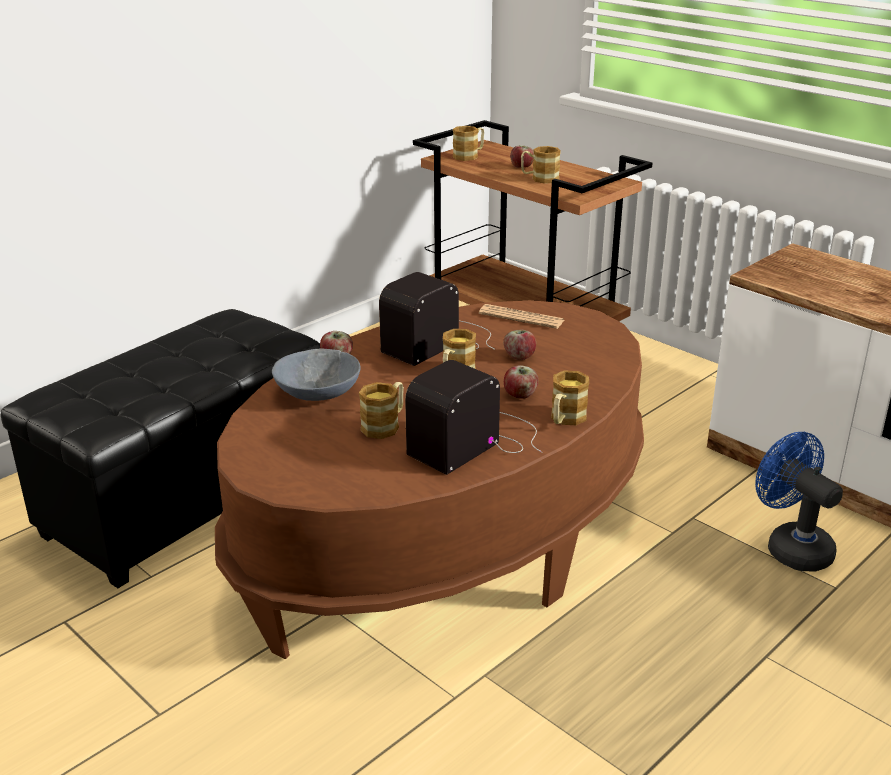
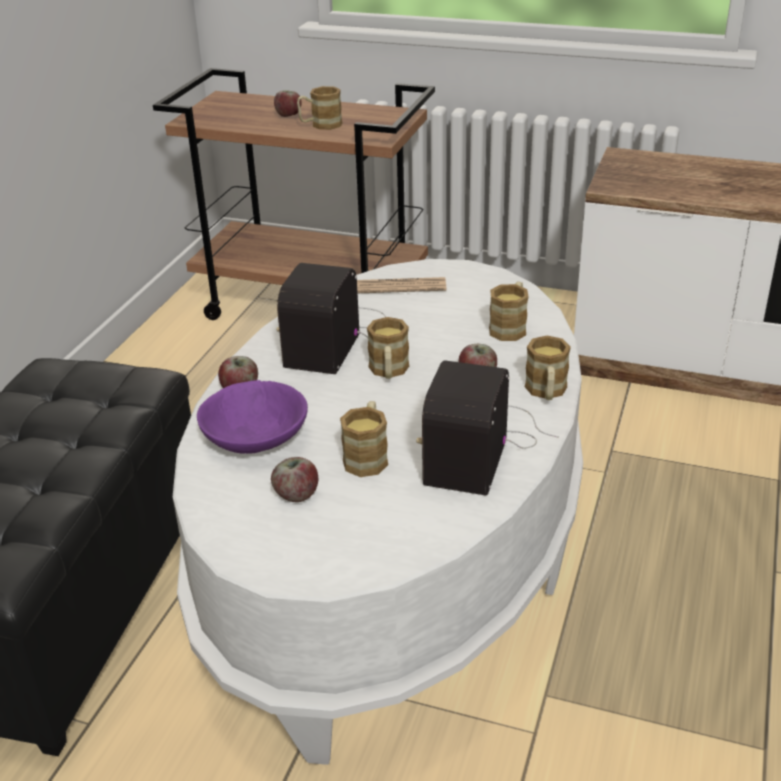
camera: 25 degrees left, 5 degrees up
brown coffee table [215,300,644,659] -> white coffee table [173,259,583,765]
grey bowl [272,349,361,401] -> purple bowl [197,380,308,454]
mug [453,126,484,161] -> mug moved to [489,282,528,341]
apple [503,330,536,360] -> apple moved to [271,457,318,502]
blue fan [755,432,843,571] -> none

